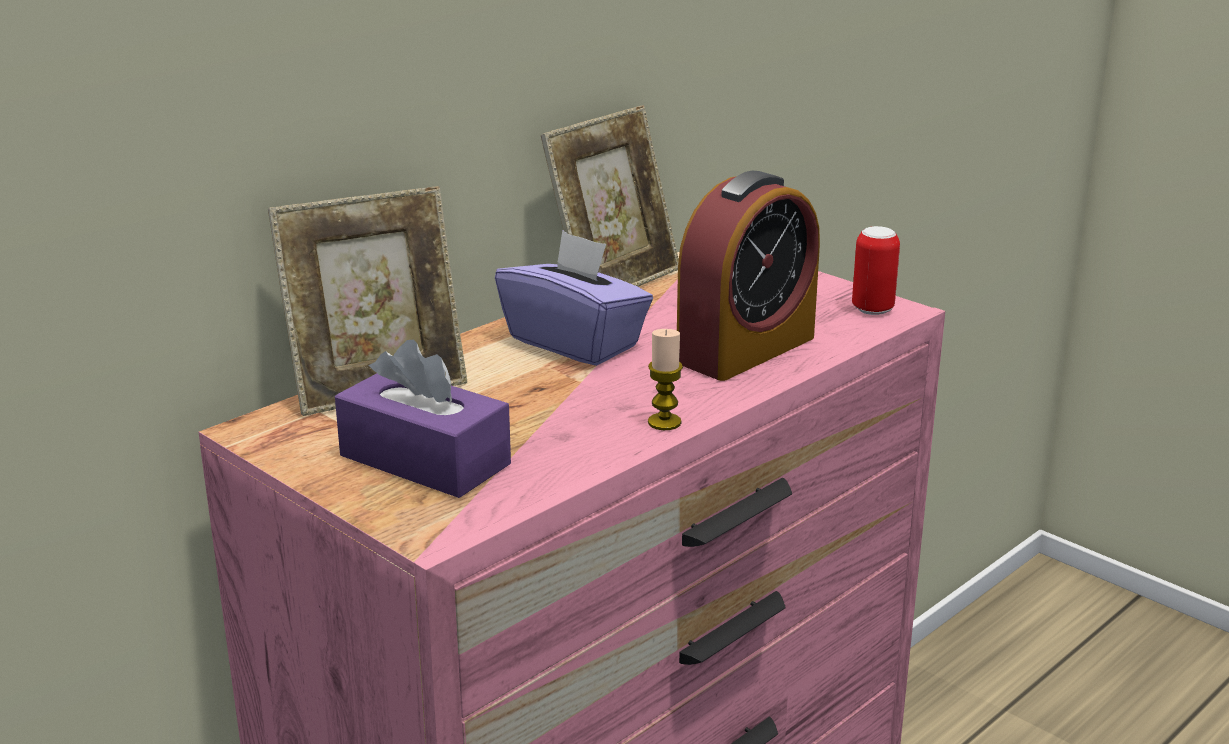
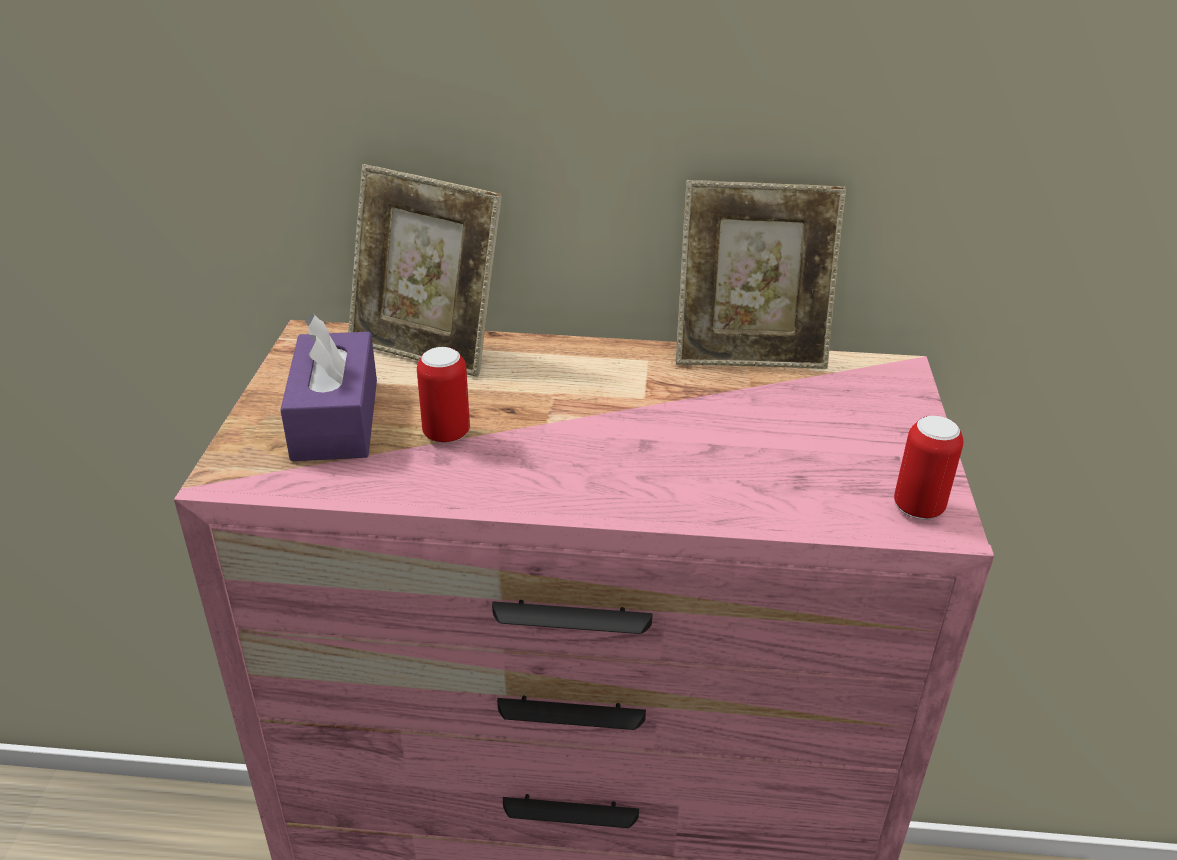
camera: 50 degrees right, 10 degrees up
purple tissue box [495,230,653,366] -> none
candle [648,329,683,430] -> none
alarm clock [677,171,820,381] -> none
none -> can [417,347,470,443]

